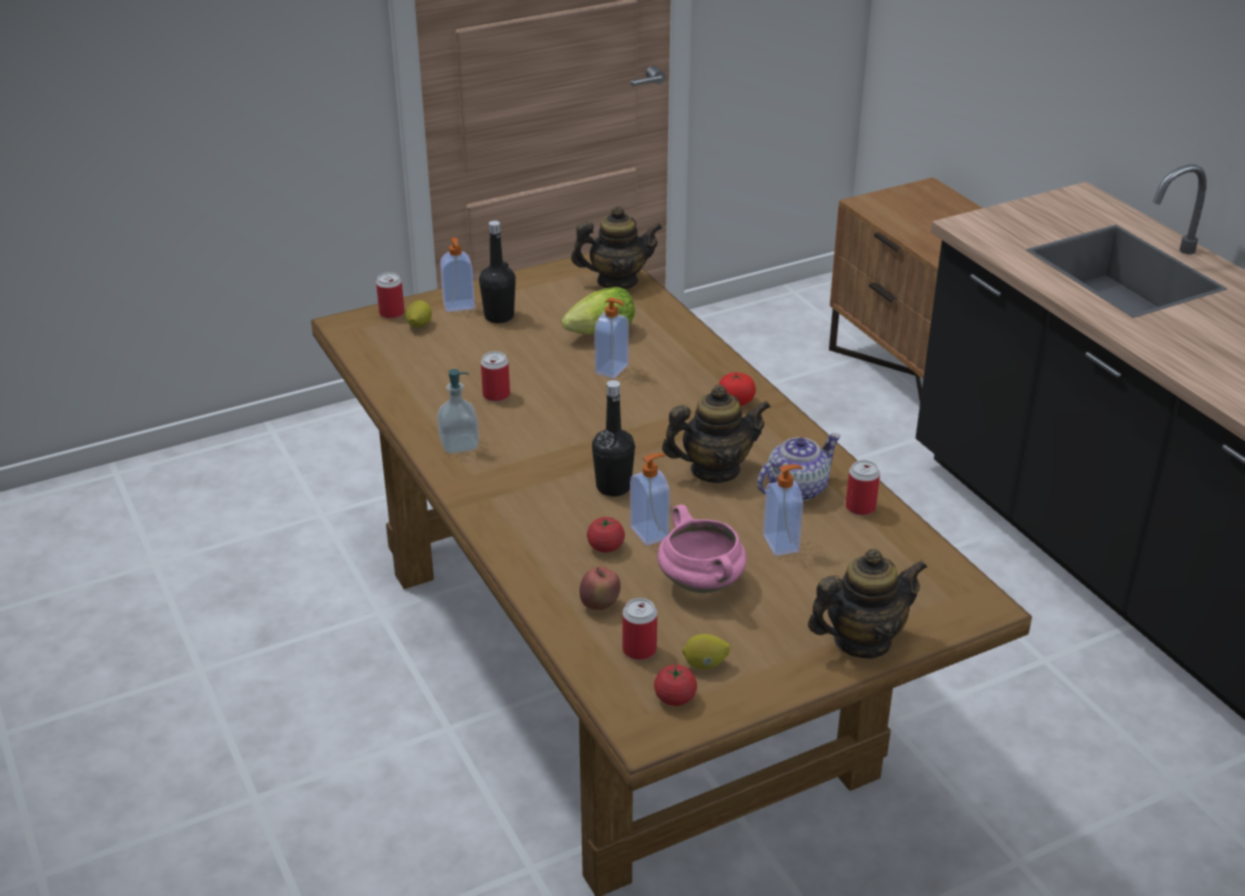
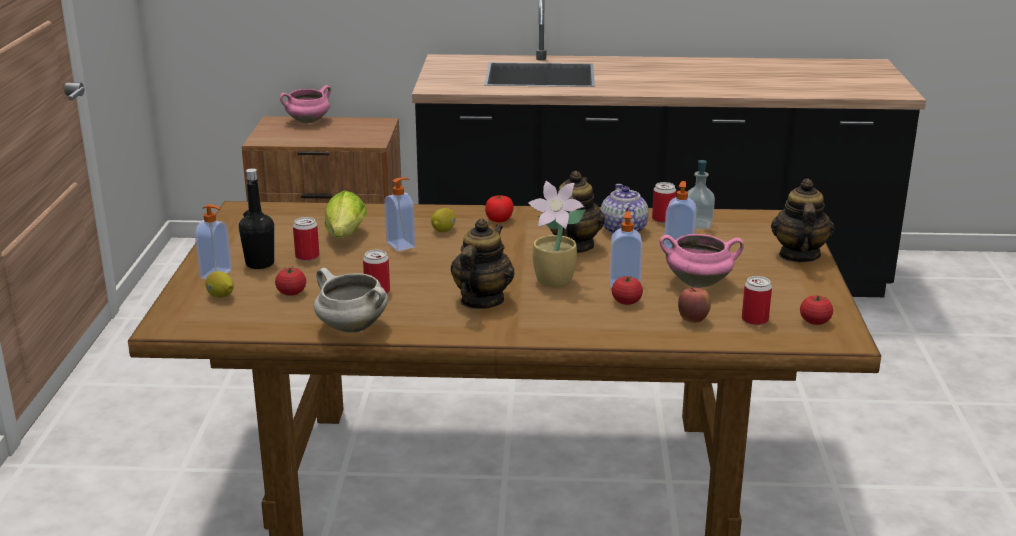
camera: 60 degrees left, 10 degrees down
can [376,272,404,319] -> can moved to [293,217,319,261]
soap dispenser [437,369,479,454] -> soap dispenser moved to [688,160,715,229]
teapot [571,206,663,289] -> teapot moved to [450,219,515,309]
black bottle [592,380,635,497] -> potted plant [528,181,585,288]
lemon [682,634,730,670] -> lemon moved to [431,208,456,232]
none -> tomato [275,267,306,296]
none -> pink cooking pot [280,85,331,123]
none -> white cooking pot [314,268,388,332]

